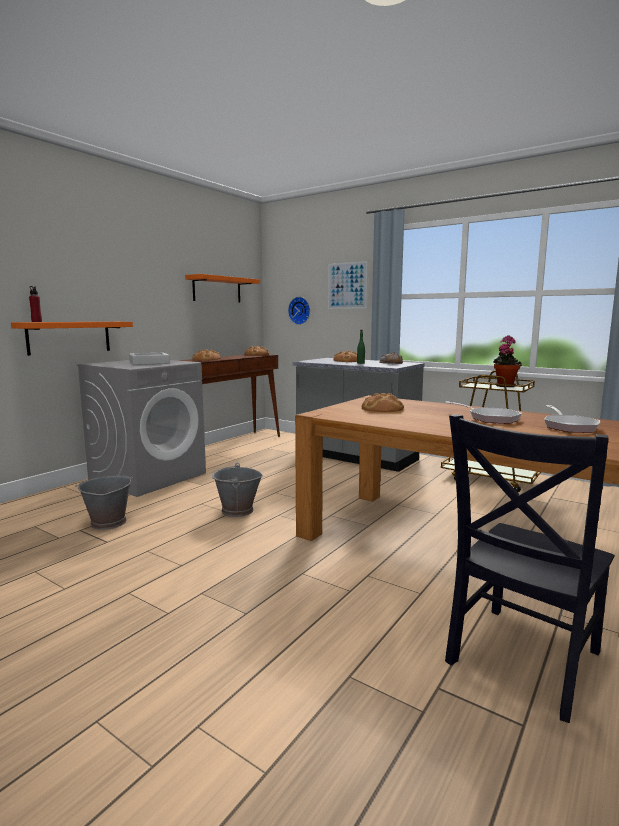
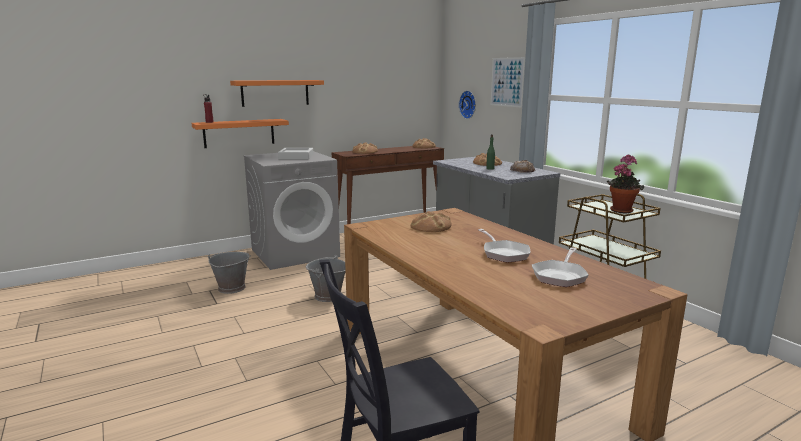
camera: 25 degrees right, 5 degrees up
orange shelf [185,274,260,303] -> orange shelf moved to [230,80,324,107]

